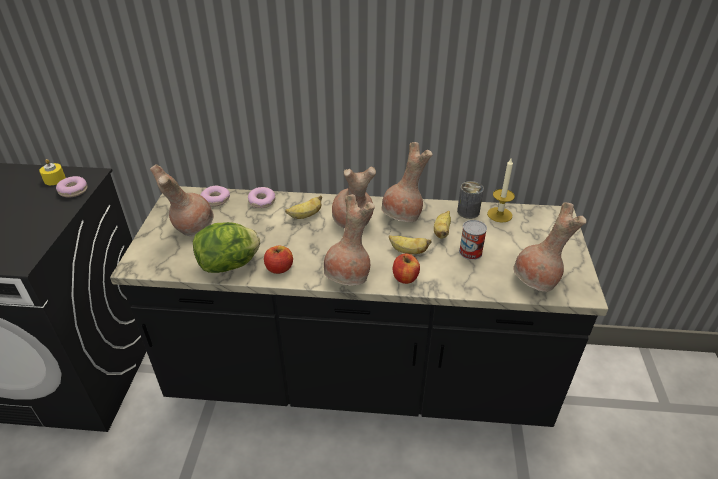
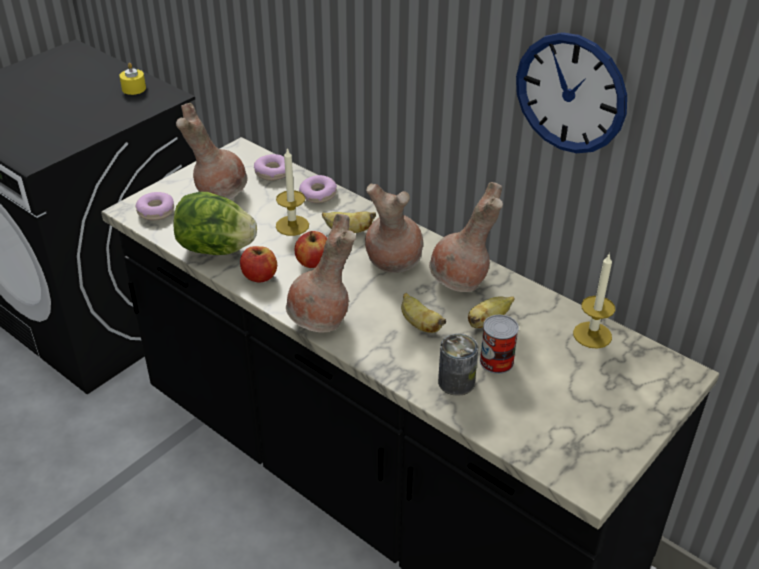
camera: 35 degrees right, 0 degrees up
donut [56,176,88,197] -> donut moved to [135,192,174,221]
apple [393,254,420,284] -> apple moved to [295,231,327,268]
can [457,181,484,219] -> can moved to [438,334,478,396]
brown vase [513,203,586,292] -> none
none -> candle [276,148,309,236]
none -> wall clock [516,32,627,153]

